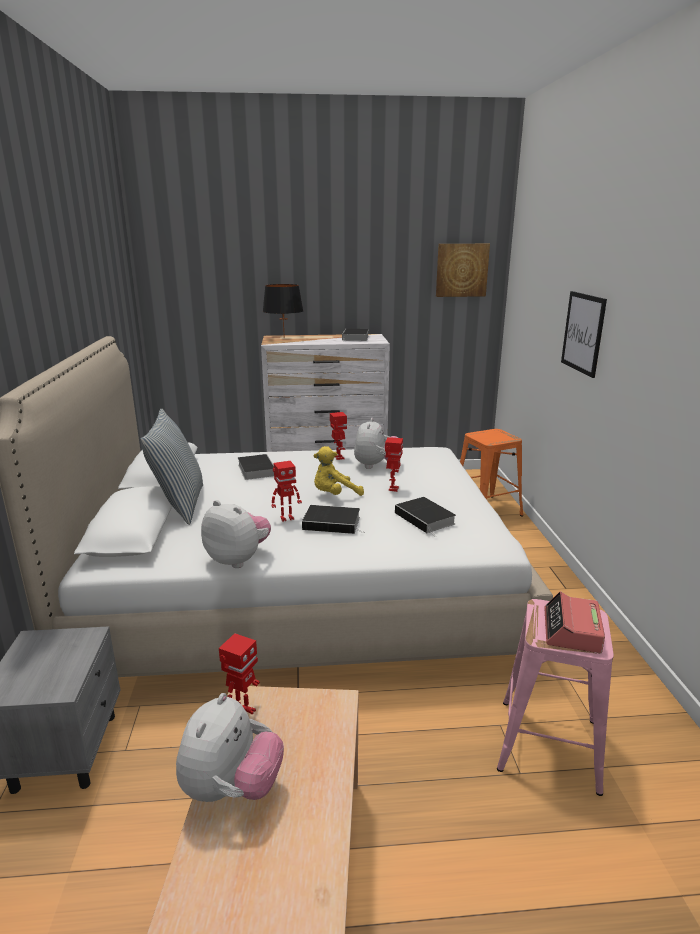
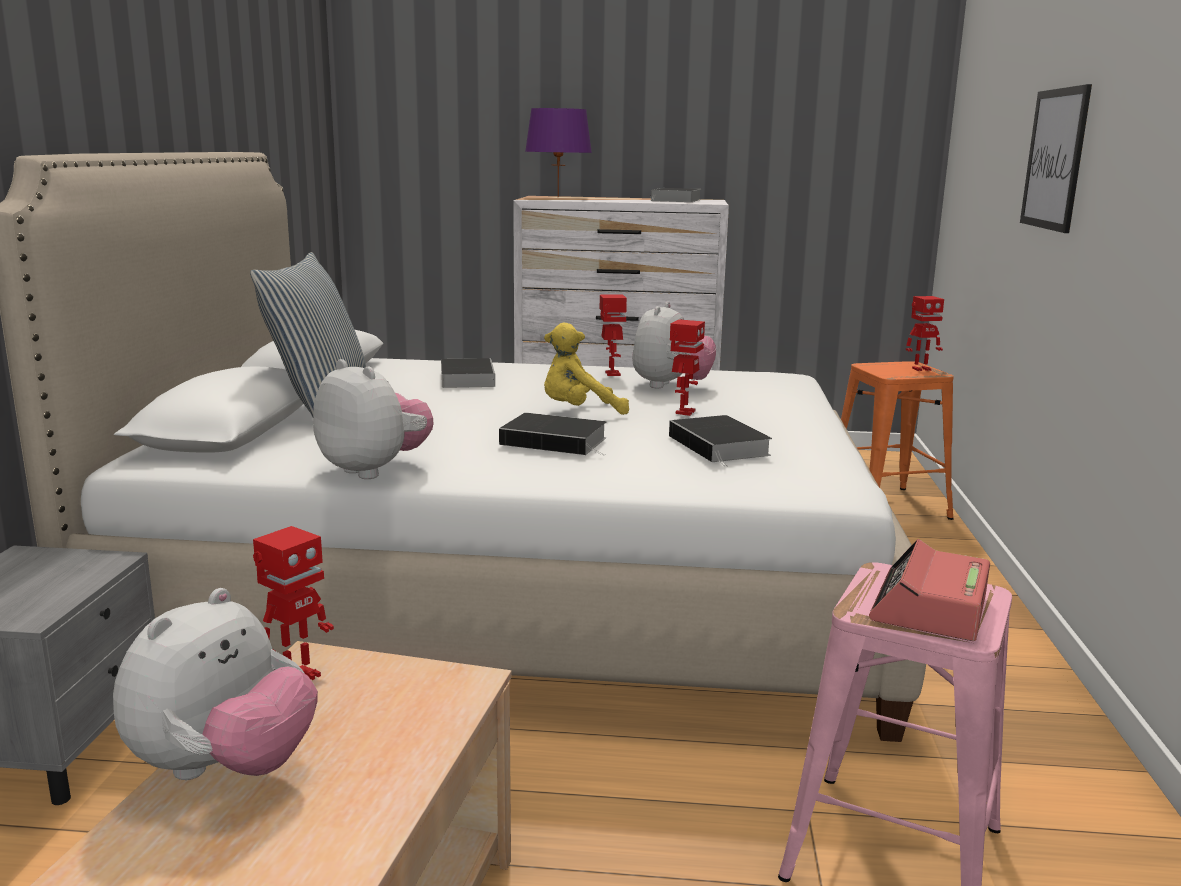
camera: 10 degrees right, 5 degrees down
black table lamp [263,284,303,338] -> purple table lamp [525,108,592,197]
toy robot [271,461,302,522] -> toy robot moved to [906,296,944,371]
picture [436,244,490,297] -> none

